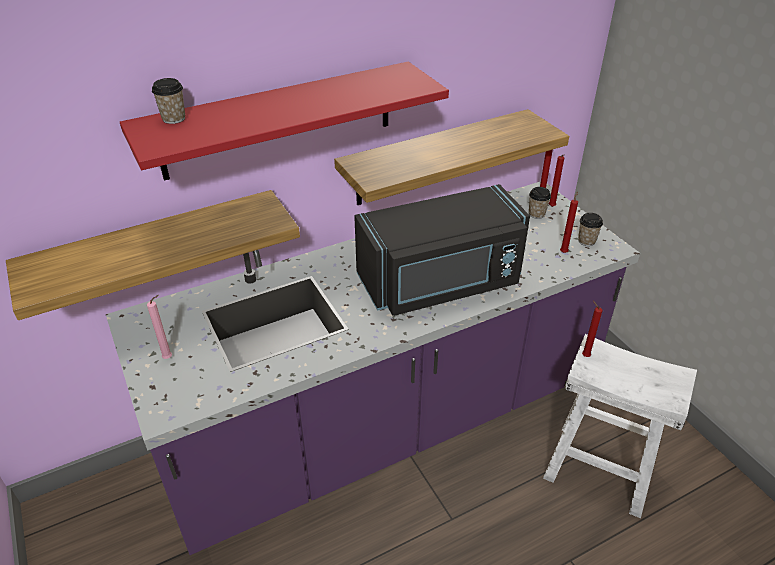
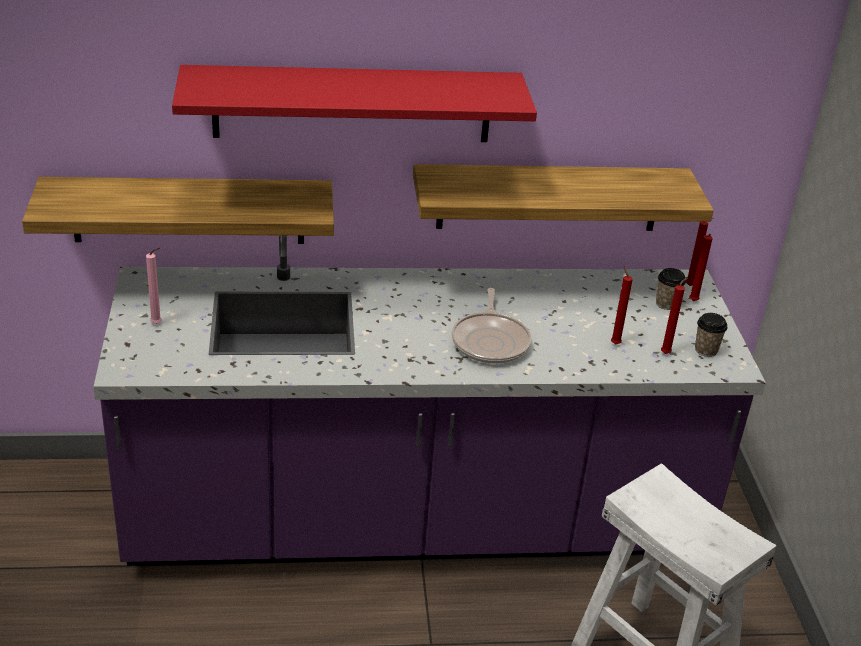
camera: 20 degrees right, 5 degrees down
cup [152,78,185,124] -> none
black microwave [354,184,530,316] -> frying pan [452,288,532,364]
red candle [582,301,603,357] -> red candle moved to [611,266,633,345]

